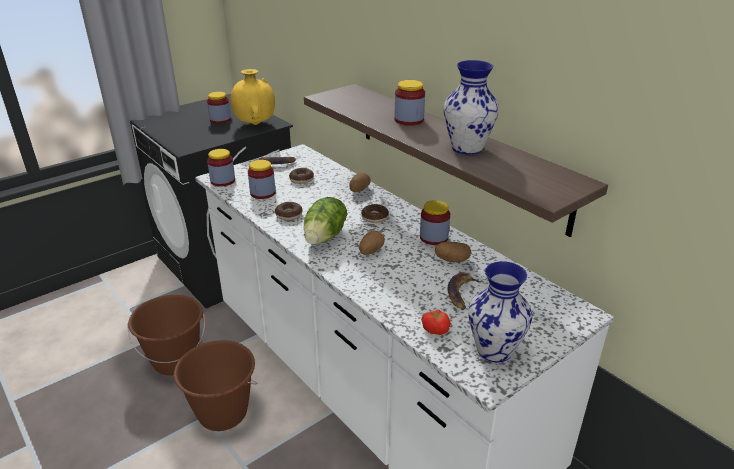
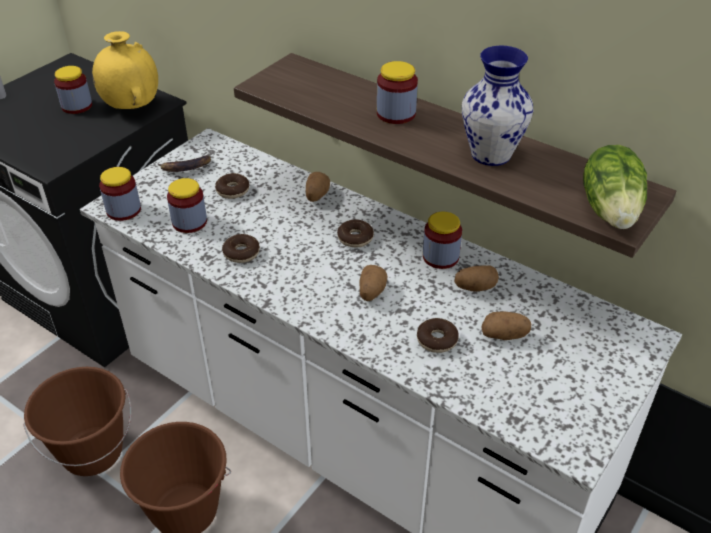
camera: 15 degrees left, 10 degrees up
lettuce [304,197,347,245] -> lettuce moved to [583,145,647,229]
tomato [421,310,451,335] -> none
banana [448,272,482,310] -> potato [482,311,531,340]
vase [468,261,532,362] -> none
none -> donut [417,318,459,353]

